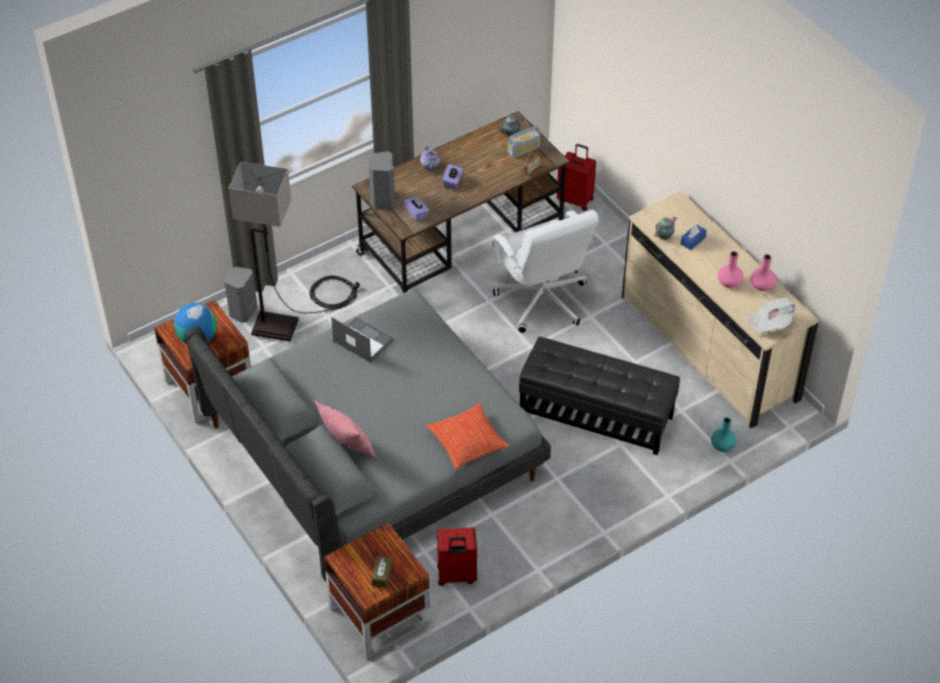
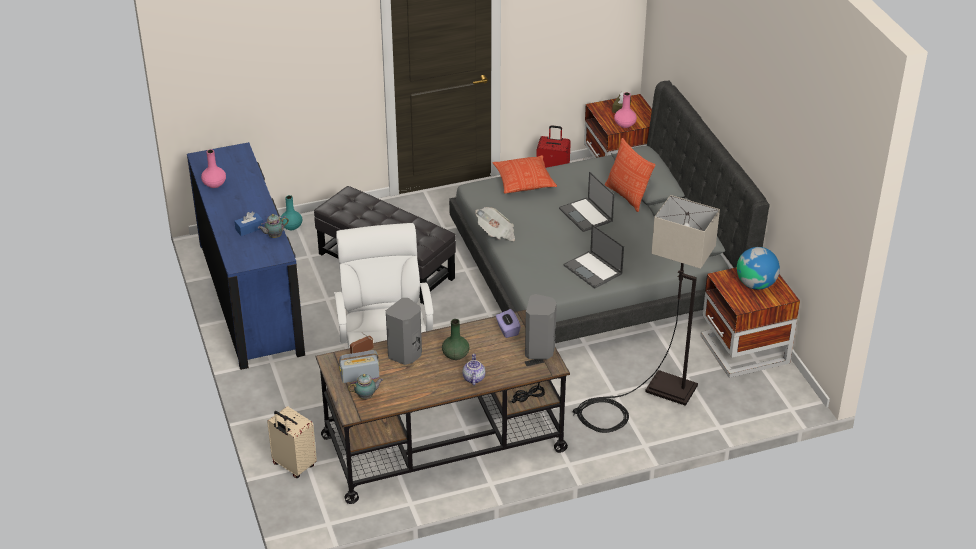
camera: 165 degrees left, 10 degrees down
grey speaker [224,267,258,323] -> grey speaker moved to [386,298,422,365]
pink pillow [315,401,377,458] -> orange pillow [605,138,655,212]
purple tissue box [443,164,463,190] -> green vase [442,319,469,360]
red suitcase [557,144,596,211] -> beige suitcase [267,406,317,478]
beige dresser [622,191,819,428] -> blue dresser [187,142,305,370]
pink vase [718,251,744,288] -> pink vase moved to [614,92,637,128]
newspaper [747,297,797,335] -> newspaper moved to [475,207,515,241]
none -> laptop [559,171,615,232]

